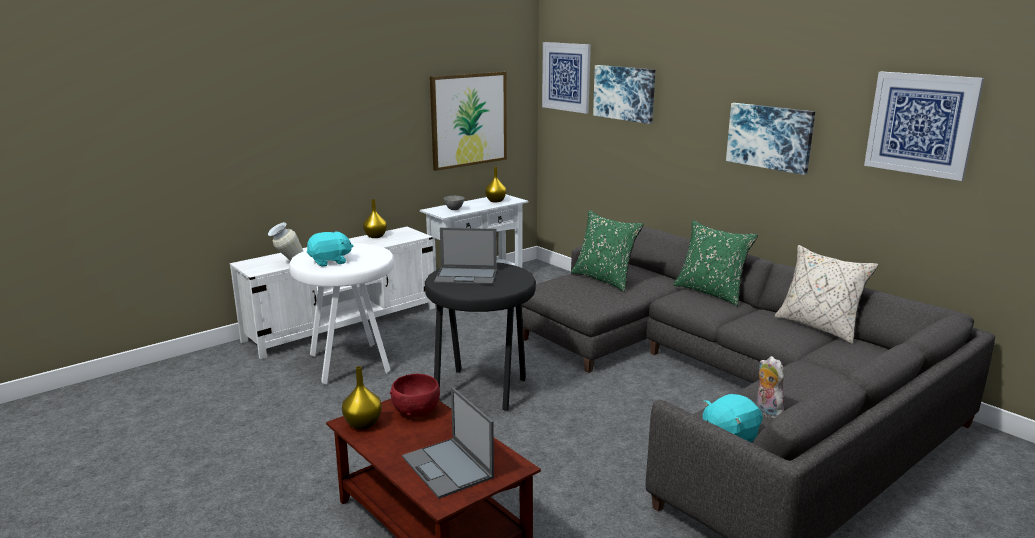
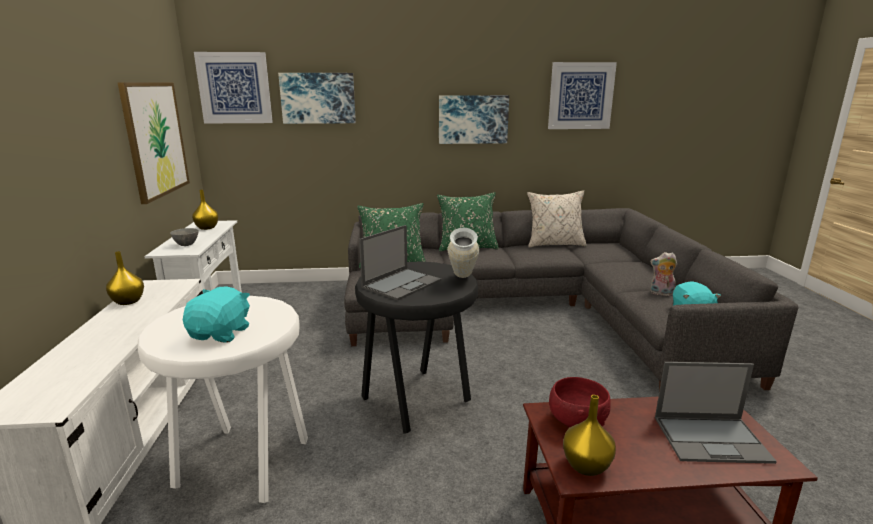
camera: 55 degrees left, 0 degrees up
vase [268,222,303,261] -> vase moved to [447,227,480,278]

